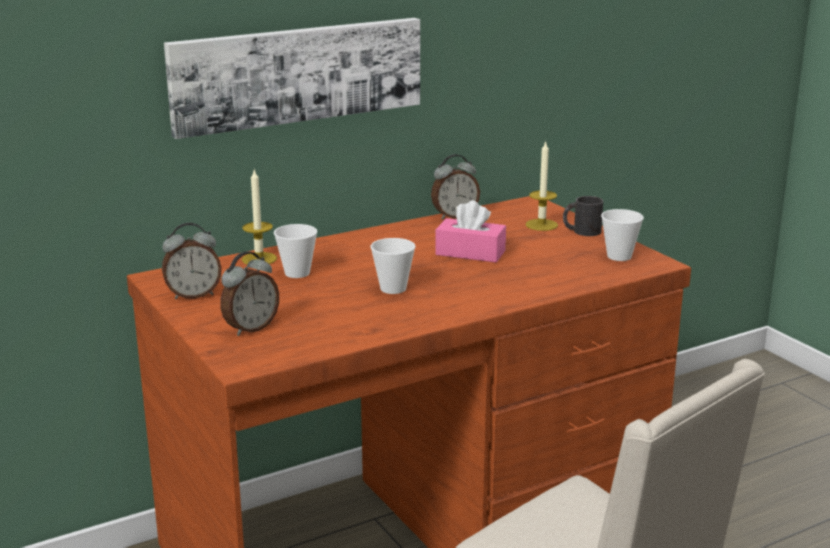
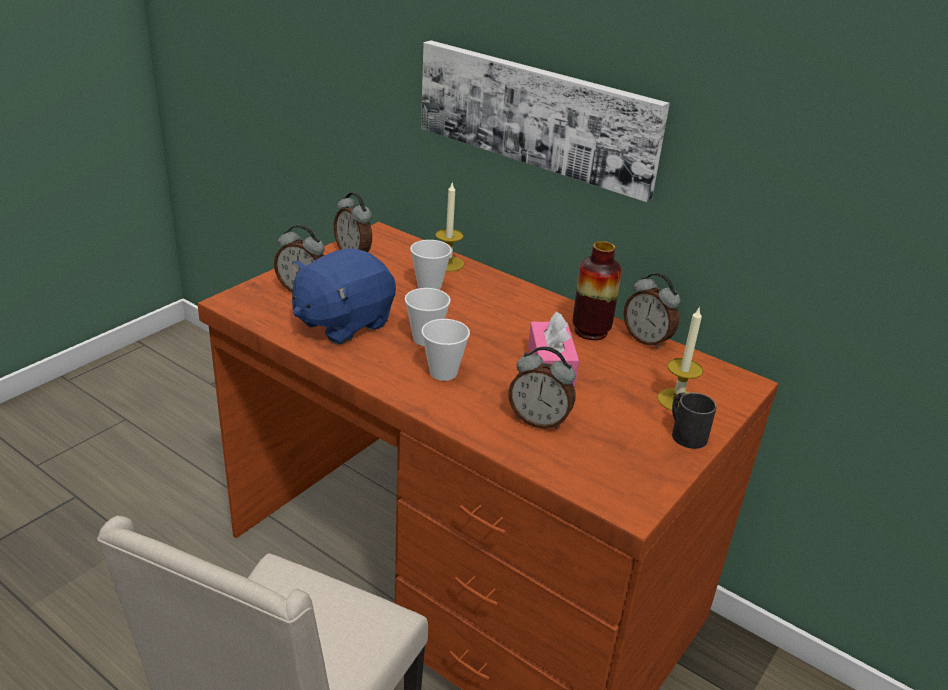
camera: 65 degrees right, 10 degrees up
cup [601,209,644,261] -> cup moved to [421,319,470,381]
none -> blue plush toy [292,249,396,345]
none -> alarm clock [508,346,575,430]
none -> vase [572,241,622,340]

